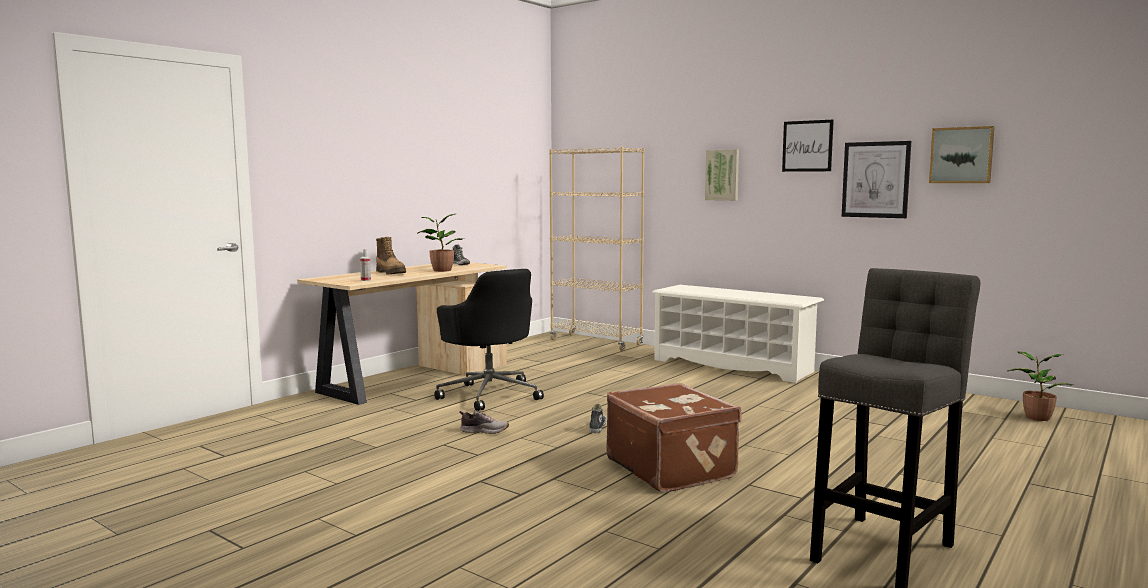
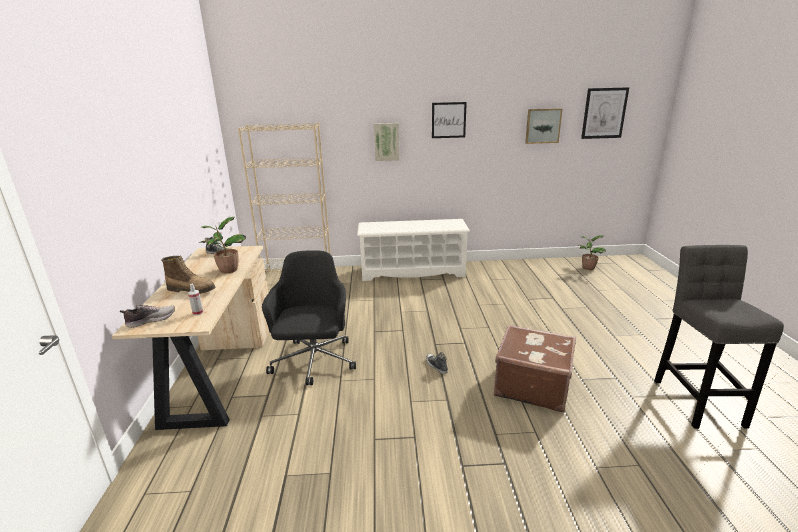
camera: 40 degrees left, 15 degrees up
black office chair [434,269,544,411] -> black office chair turned 105 degrees counterclockwise [262,250,356,385]
shoe [459,410,509,434] -> shoe moved to [120,305,175,328]
picture [842,141,911,218] -> picture moved to [581,87,629,139]

